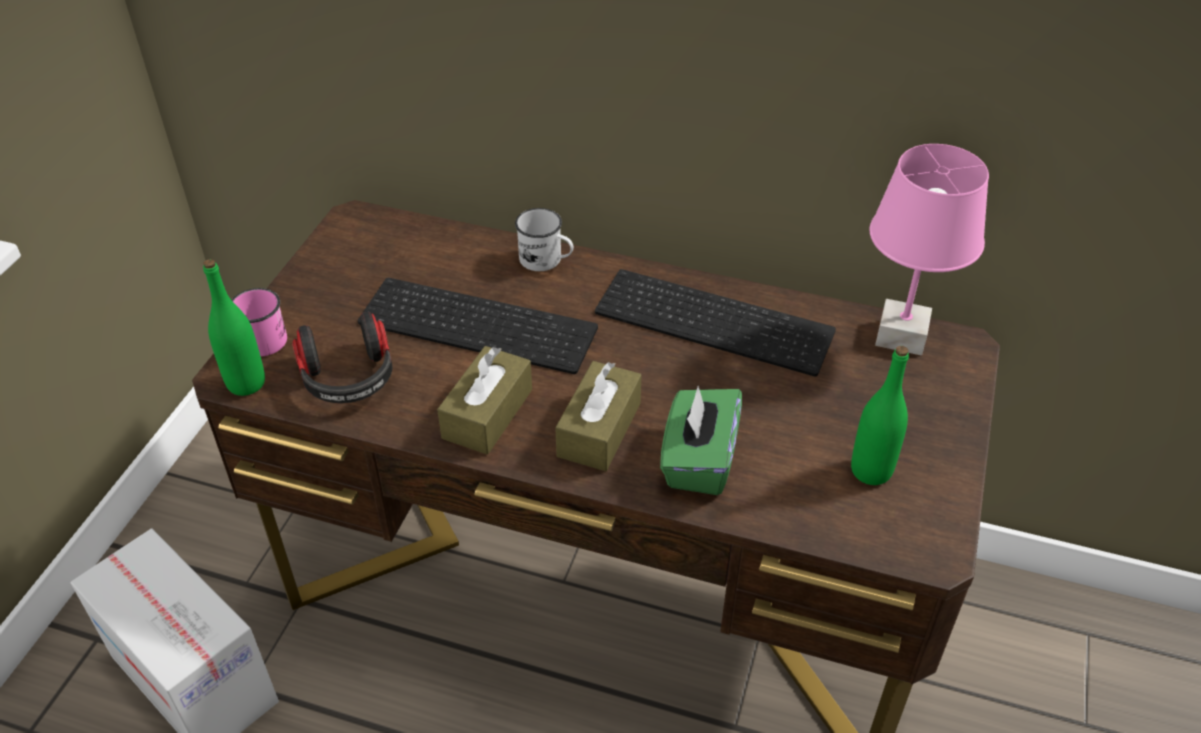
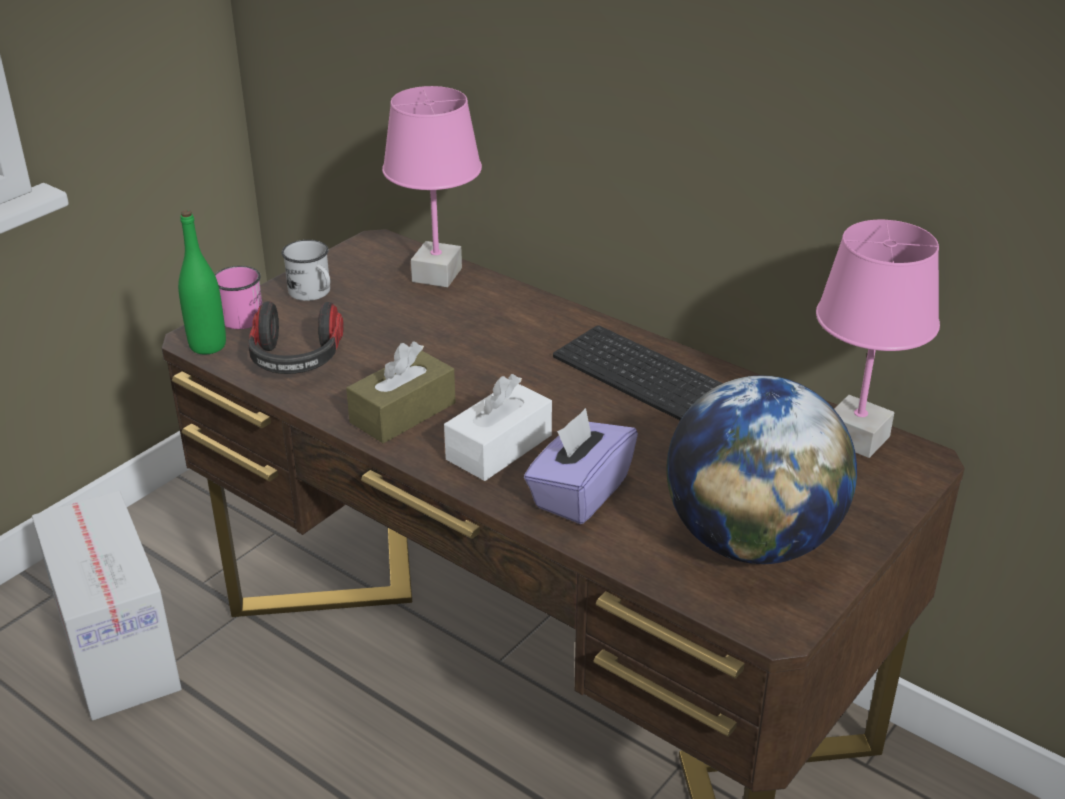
camera: 20 degrees right, 10 degrees down
keyboard [358,278,598,374] -> none
white mug [515,208,574,271] -> white mug moved to [282,240,330,301]
brown tissue box [555,361,642,471] -> white tissue box [444,374,552,481]
green tissue box [660,386,742,495] -> purple tissue box [524,408,638,524]
green bottle [851,346,909,485] -> globe [667,376,857,564]
none -> pink table lamp [382,86,482,287]

